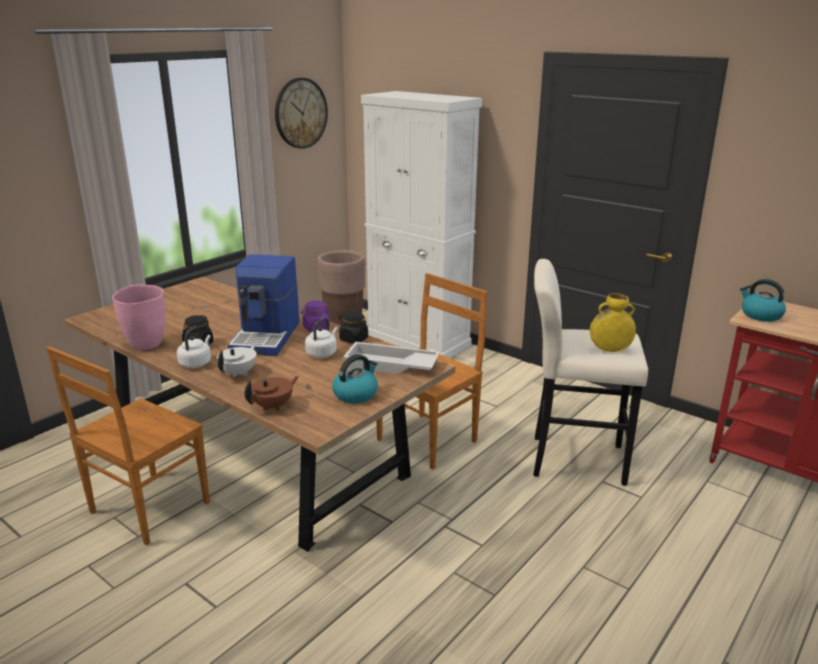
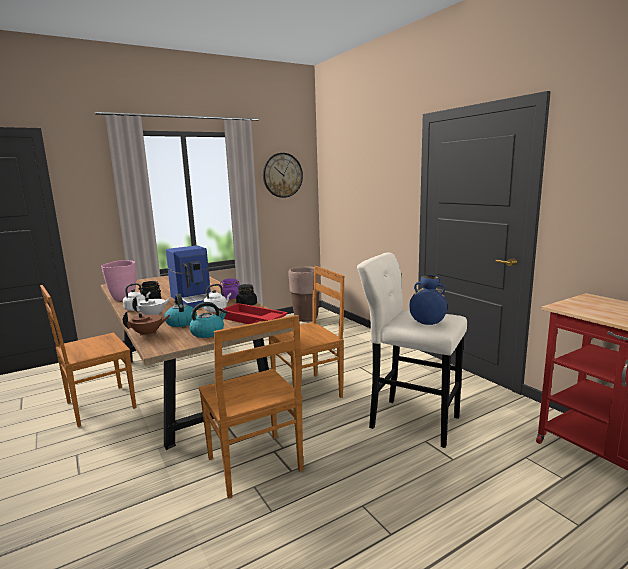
camera: 20 degrees right, 10 degrees down
coffee machine [228,254,300,356] -> coffee machine turned 60 degrees counterclockwise [166,245,212,308]
white tray [343,342,440,374] -> red tray [219,303,288,324]
white cabinet [361,91,482,358] -> none
yellow vase [590,293,636,352] -> blue vase [409,275,447,325]
kettle [740,279,786,322] -> kettle moved to [164,294,197,327]
none -> brown chair [198,315,303,499]

